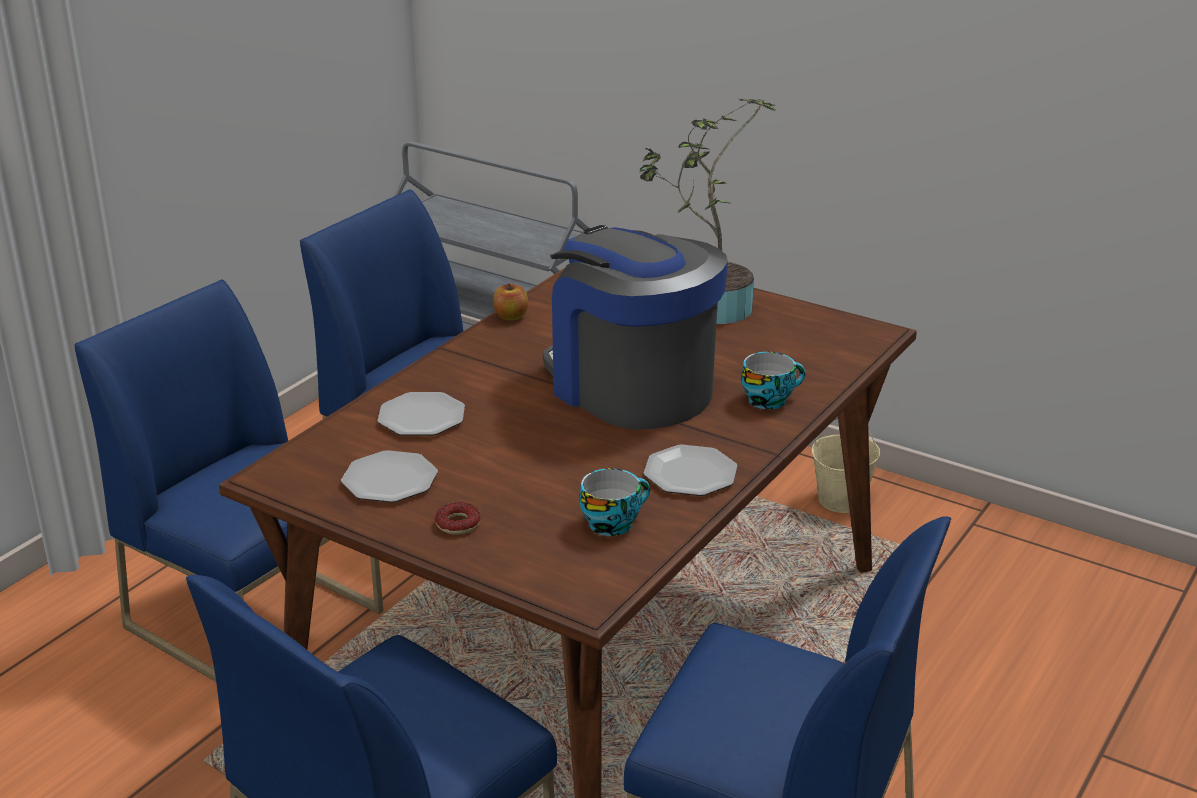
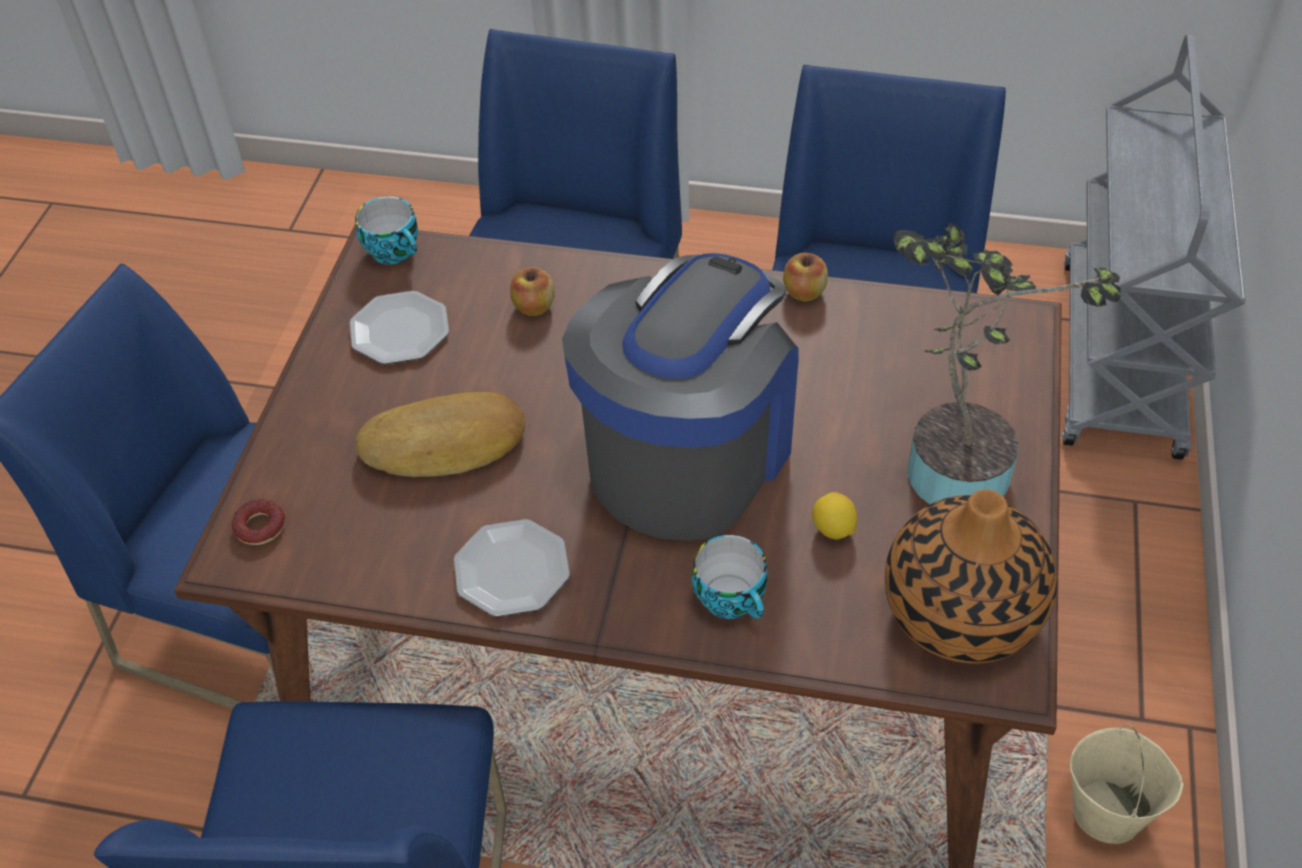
camera: 70 degrees right, 20 degrees up
plate [377,392,465,436] -> apple [510,267,555,316]
donut [435,502,481,535] -> donut moved to [232,499,285,545]
cup [579,468,650,536] -> cup moved to [355,196,418,264]
none -> bread [355,392,525,477]
none -> lemon [812,492,857,540]
none -> vase [885,489,1057,663]

